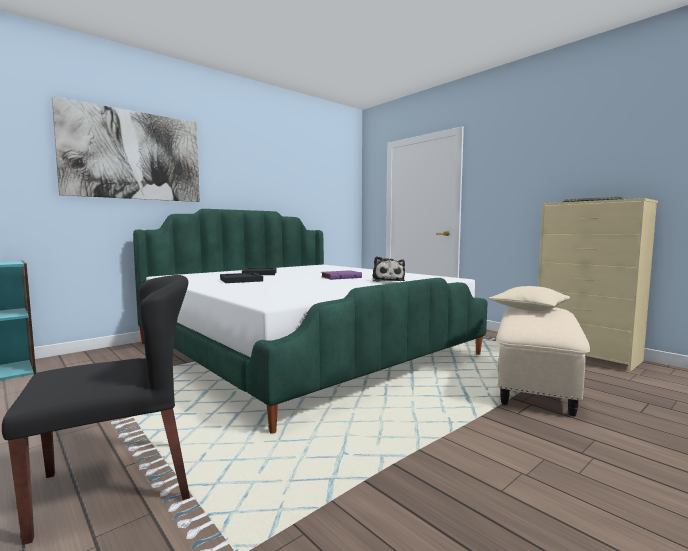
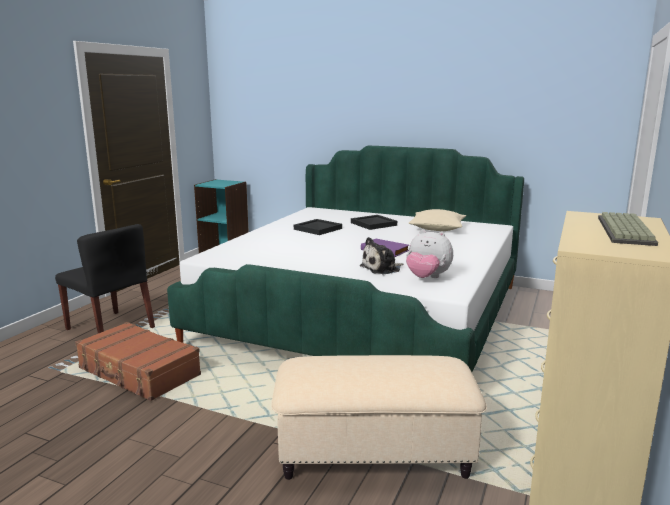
camera: 65 degrees right, 10 degrees up
picture [52,96,200,202] -> none
beige pillow [489,286,570,311] -> beige pillow moved to [408,209,466,231]
none -> brown suitcase [75,322,201,401]
none -> plush toy [406,229,453,278]

